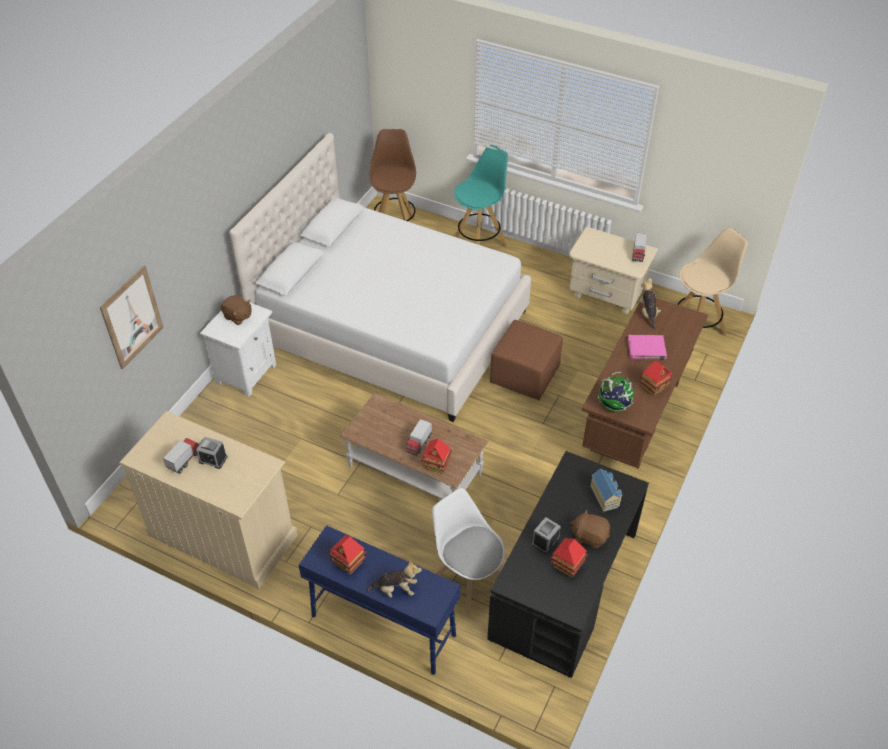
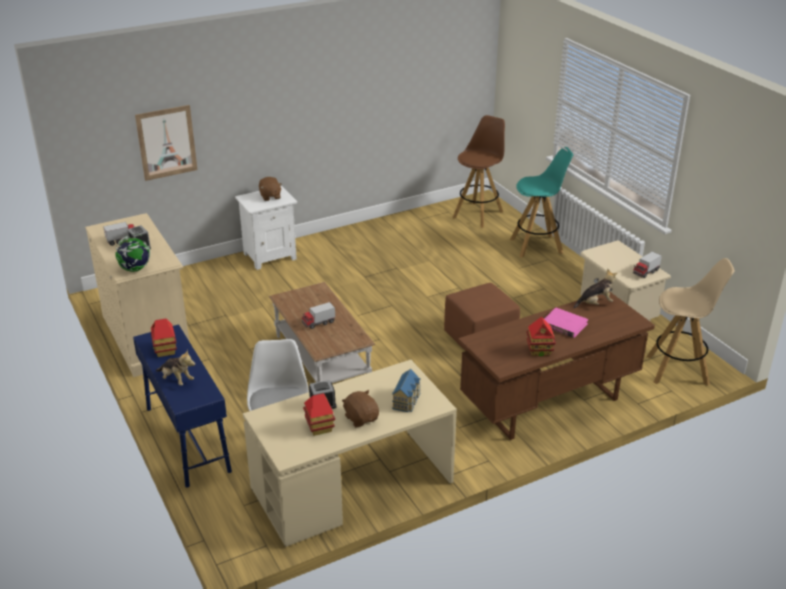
camera: 35 degrees right, 15 degrees down
white bed [229,133,531,422] -> none
toy house [421,439,452,474] -> none
black desk [487,451,649,678] -> beige desk [243,360,457,547]
globe [598,372,634,412] -> globe moved to [115,234,150,272]
plush toy [639,278,661,330] -> plush toy turned 45 degrees clockwise [574,269,617,308]

